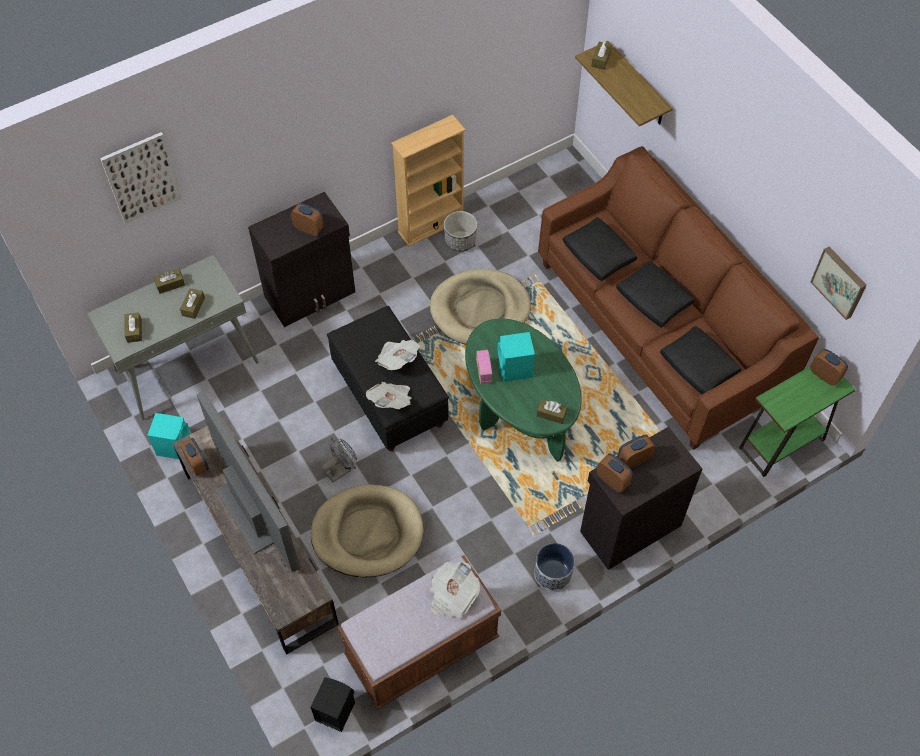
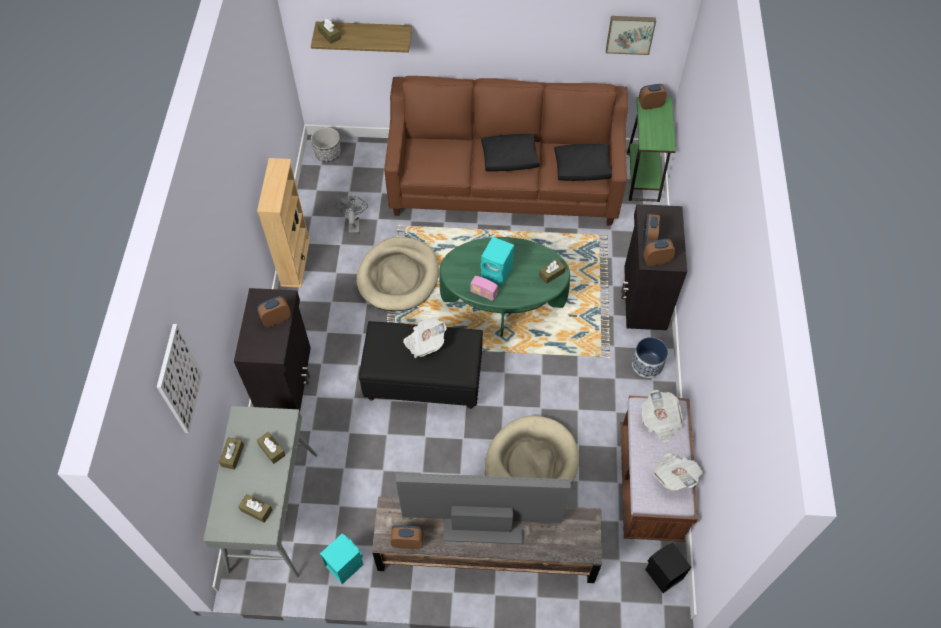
camera: 55 degrees left, 0 degrees up
grey fan [321,437,357,483] -> grey fan moved to [336,196,368,234]
newspaper [366,382,411,409] -> newspaper moved to [652,453,703,490]
planter [444,211,477,252] -> planter moved to [311,127,341,162]
black pillow [563,217,637,281] -> none

